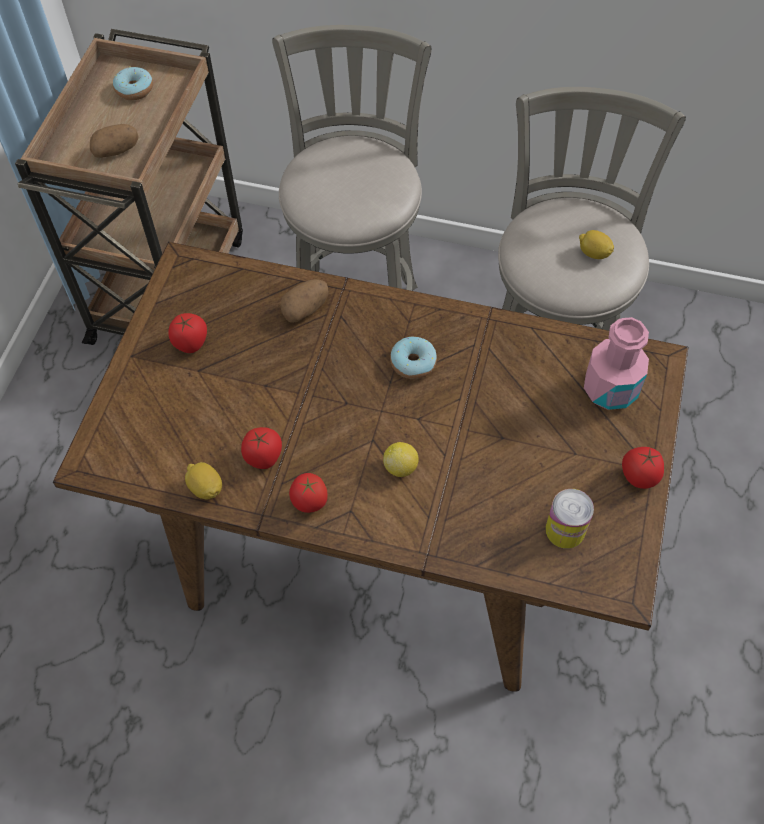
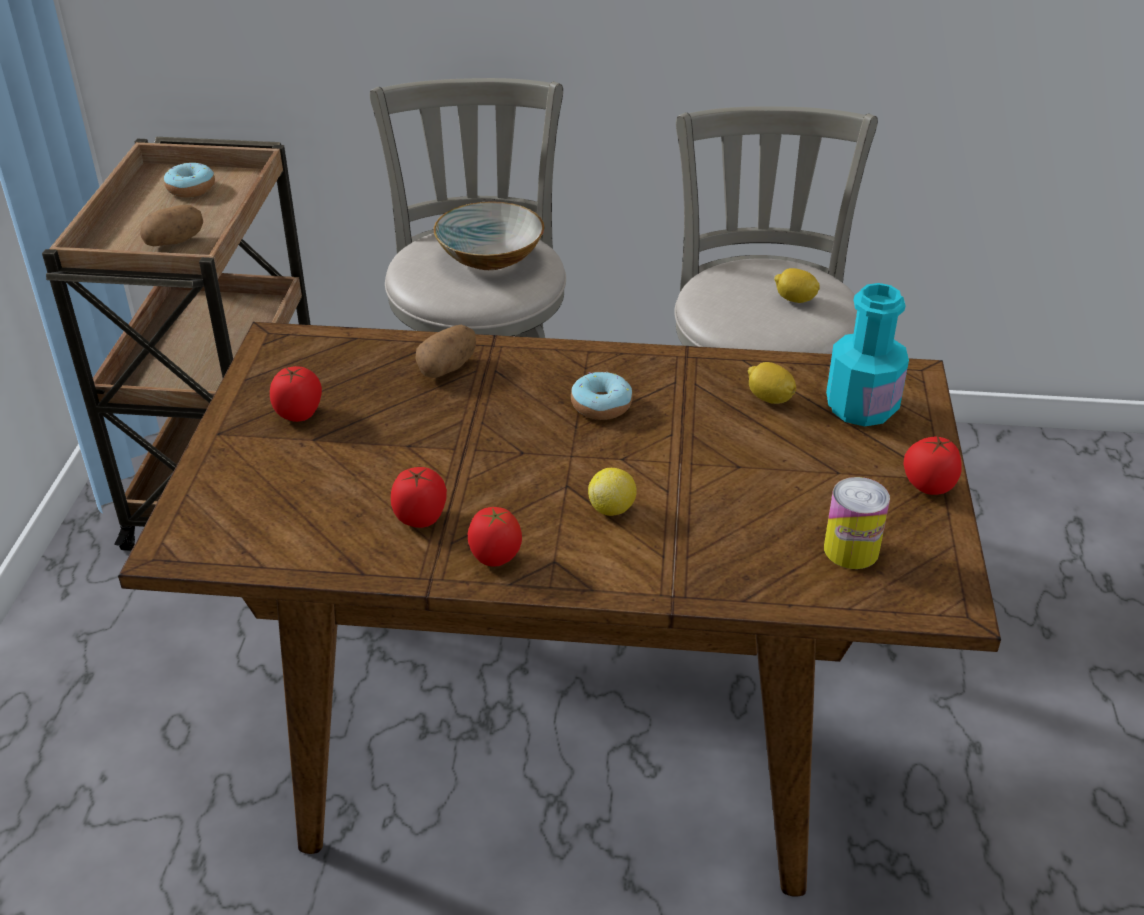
camera: 10 degrees left, 20 degrees down
lemon [185,462,222,499] -> lemon moved to [748,362,796,404]
pink bottle [584,317,649,410] -> turquoise bottle [826,283,909,426]
none -> bowl [434,201,544,270]

